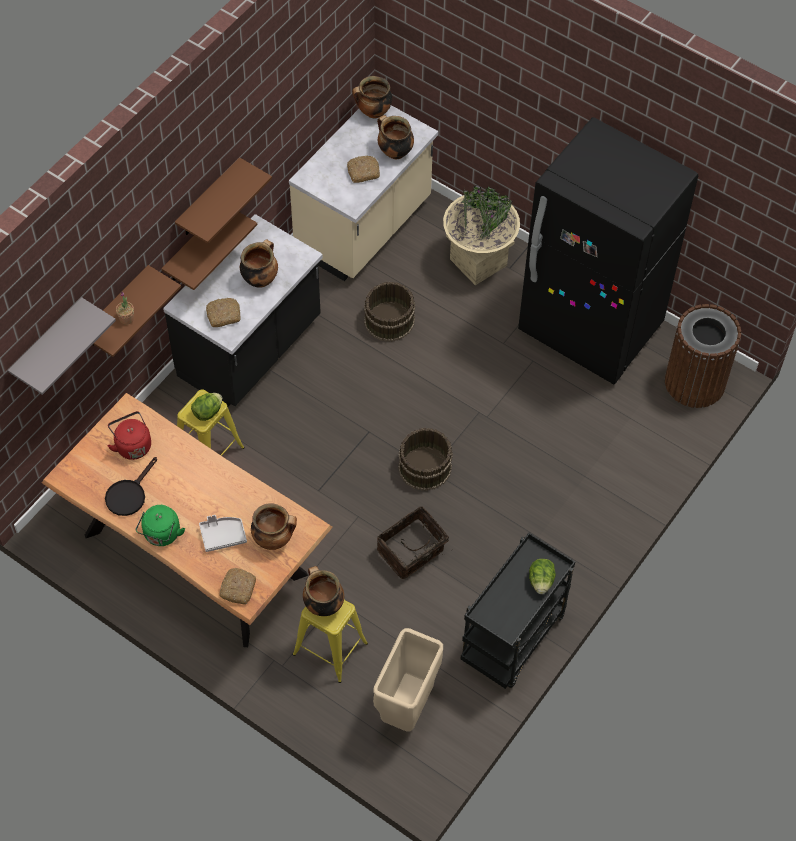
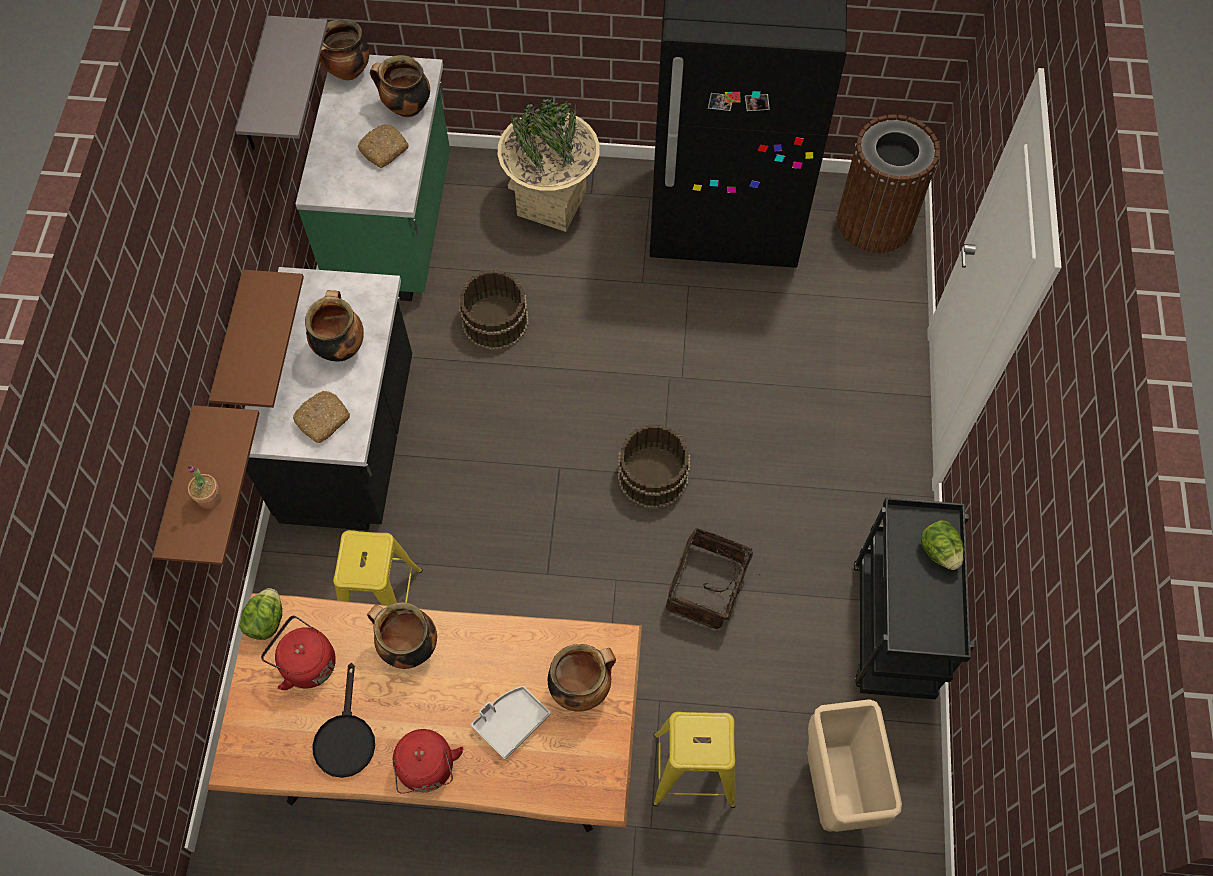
camera: 30 degrees left, 5 degrees up
grey shelf [8,297,116,395] -> grey shelf moved to [236,16,328,150]
green kettle [136,505,185,546] -> red kettle [393,729,463,794]
brown shelf [175,157,272,244] -> none
lettuce [191,393,222,421] -> lettuce moved to [239,588,282,640]
bread [219,568,256,604] -> none
beige counter [289,105,438,281] -> green counter [295,55,450,301]
cooking pot [303,566,344,616] -> cooking pot moved to [367,602,437,669]

